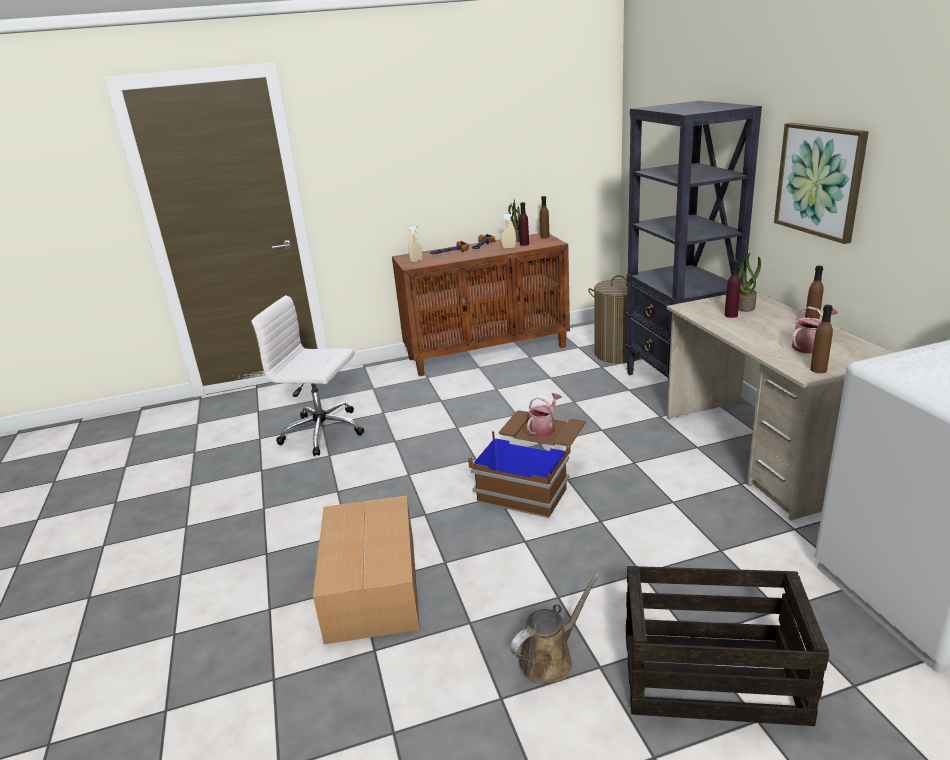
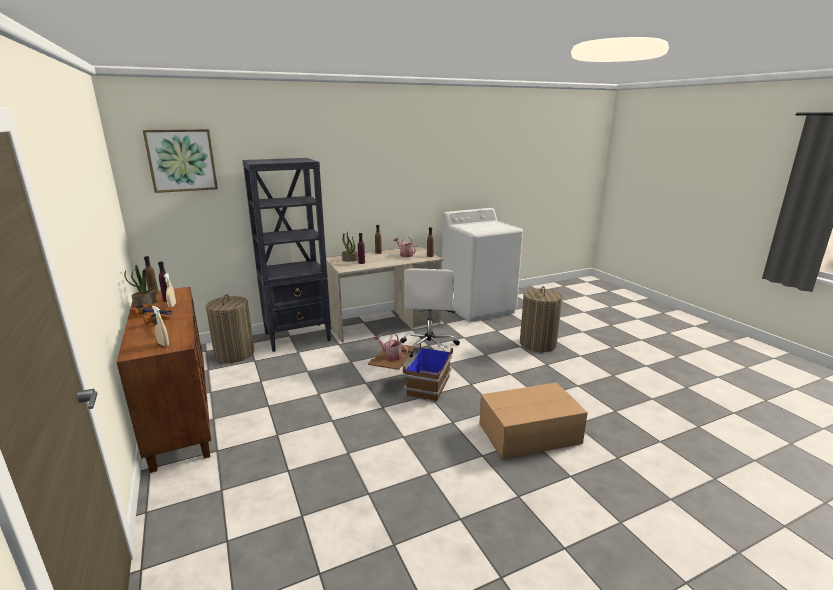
camera: 100 degrees left, 5 degrees down
white office chair [251,295,364,456] -> white office chair moved to [400,269,460,357]
brown watering can [510,573,600,683] -> none
crate [626,566,829,726] -> laundry basket [520,286,563,352]
picture [774,123,869,244] -> picture moved to [142,129,218,193]

